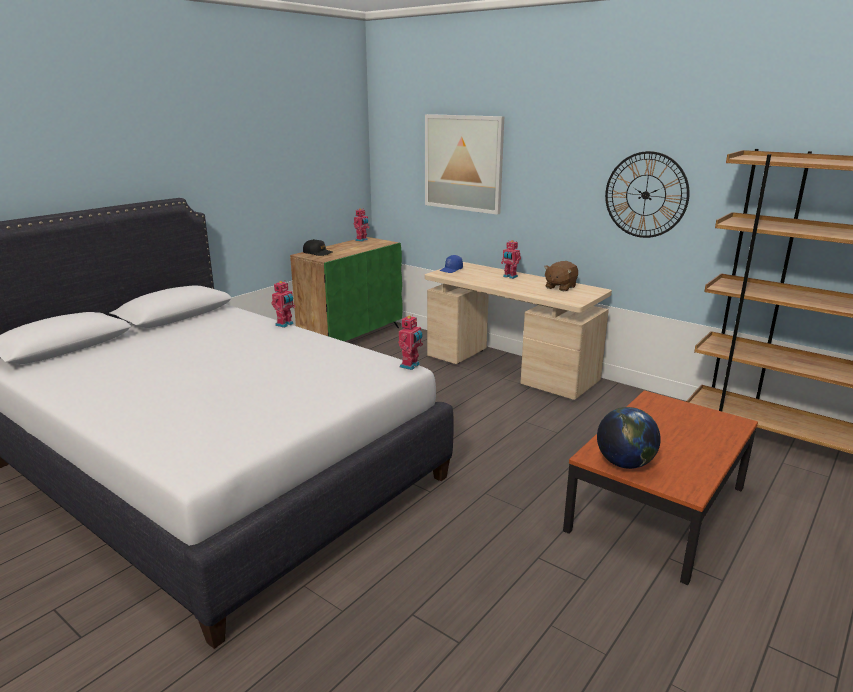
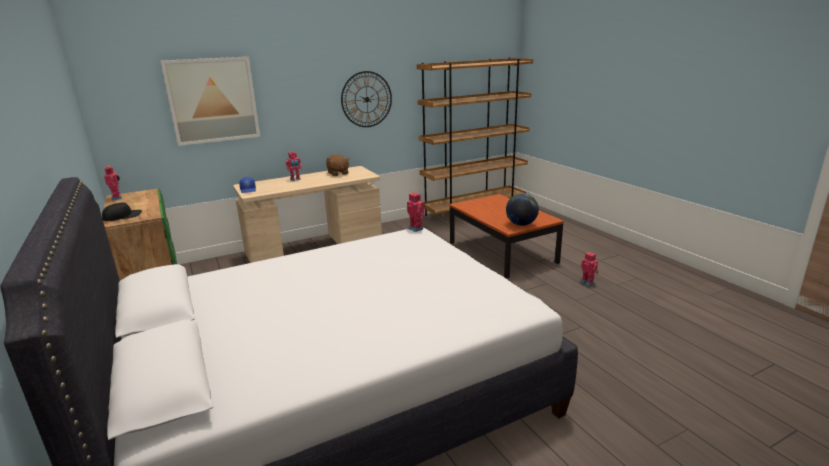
camera: 65 degrees left, 0 degrees up
toy robot [271,280,296,328] -> toy robot moved to [581,252,599,286]

